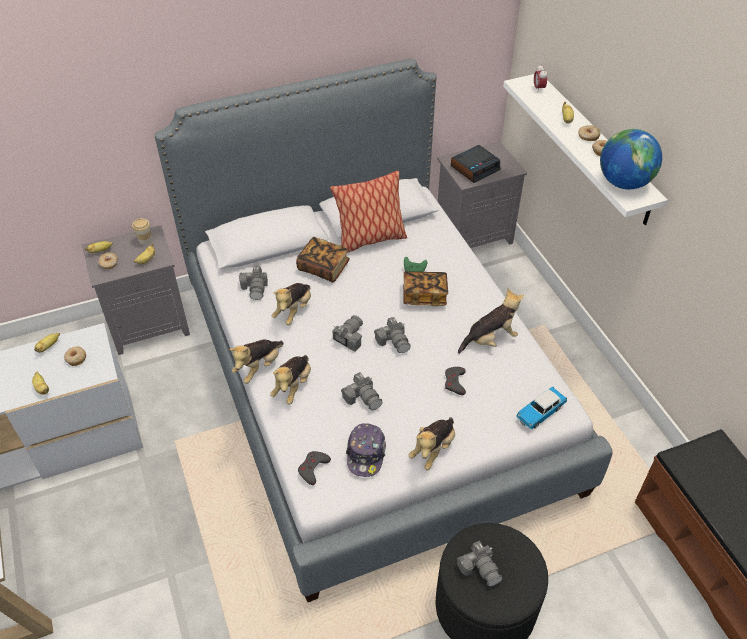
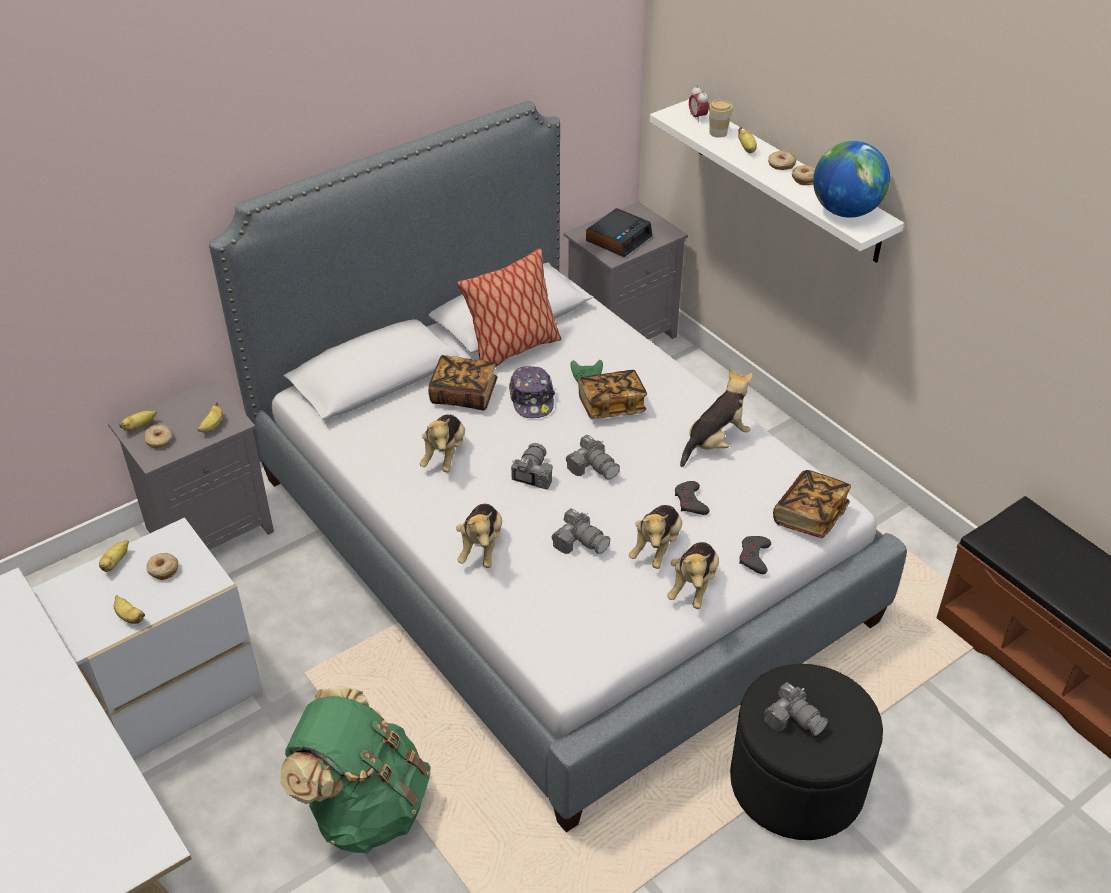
camera: 15 degrees left, 5 degrees down
cup [132,218,152,245] -> cup moved to [709,100,733,138]
plush toy [229,339,284,384] -> plush toy moved to [629,505,682,569]
camera [239,266,268,300] -> none
grey game controller [298,451,331,485] -> grey game controller moved to [739,536,771,574]
cap [346,423,386,477] -> cap moved to [509,366,555,418]
toy car [516,387,567,430] -> book [773,470,851,538]
none -> green backpack [280,687,431,854]

